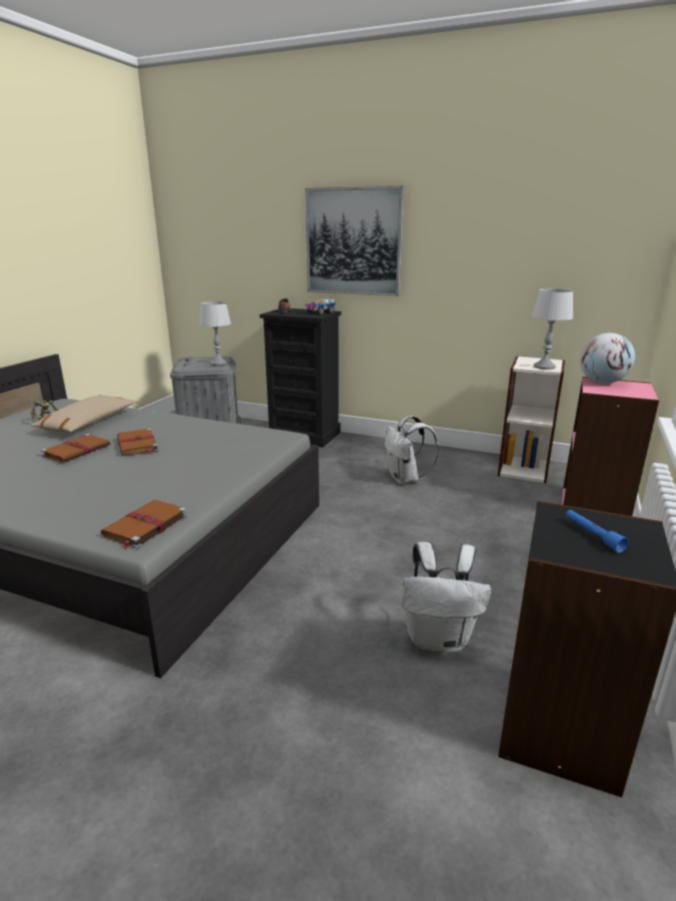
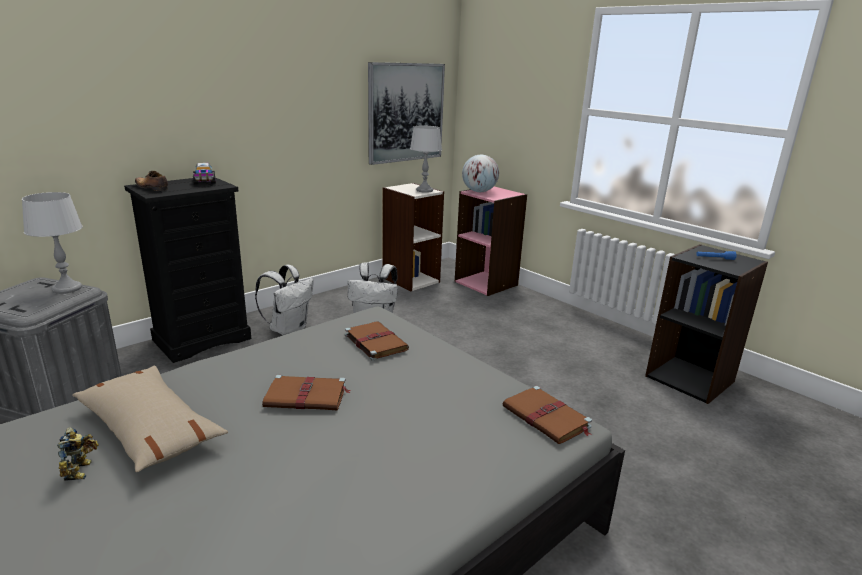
camera: 65 degrees left, 0 degrees up
brown book [41,434,110,463] -> brown book moved to [345,321,409,361]
picture [306,186,404,296] -> picture moved to [368,62,445,165]
white backpack [402,542,491,652] -> white backpack moved to [255,265,314,335]

